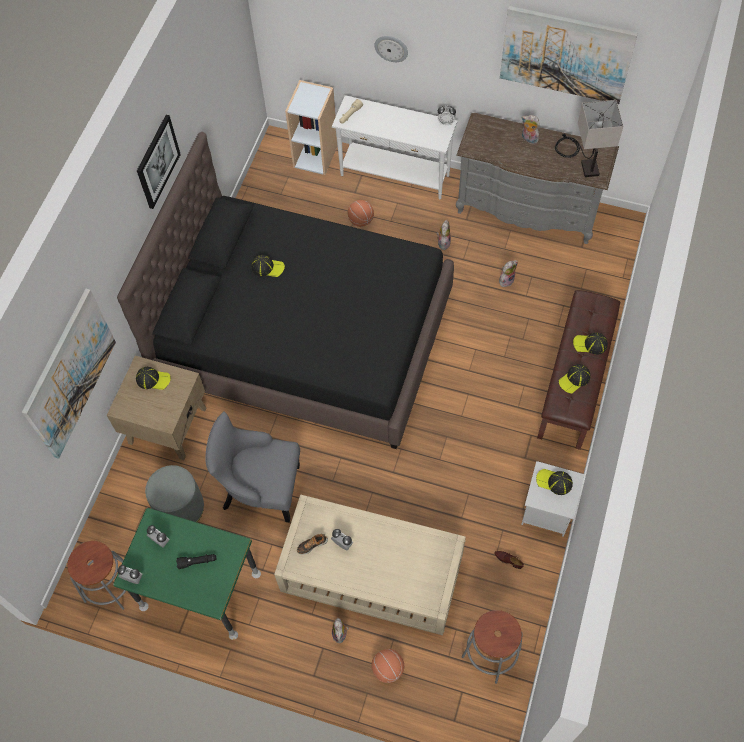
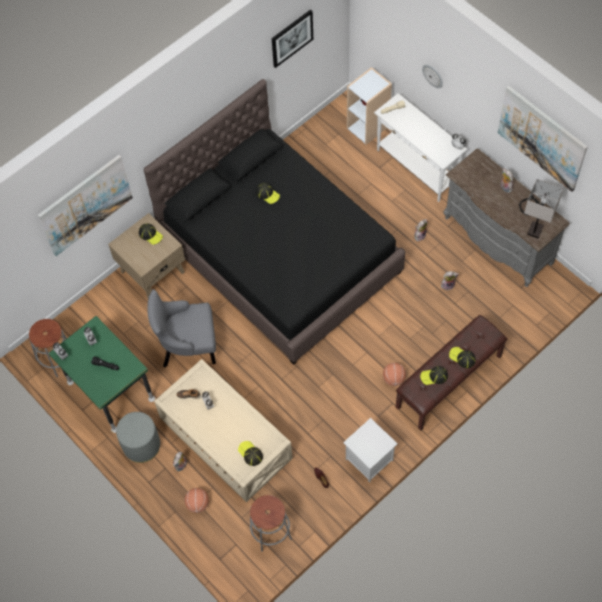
camera: 30 degrees right, 0 degrees up
picture [137,115,181,209] -> picture moved to [272,9,313,68]
grey ottoman [145,465,204,522] -> grey ottoman moved to [116,412,160,463]
grey chair [205,411,300,522] -> grey chair turned 45 degrees counterclockwise [147,289,216,368]
basketball [347,200,374,227] -> basketball moved to [383,363,406,386]
cap [536,469,573,495] -> cap moved to [238,441,263,466]

